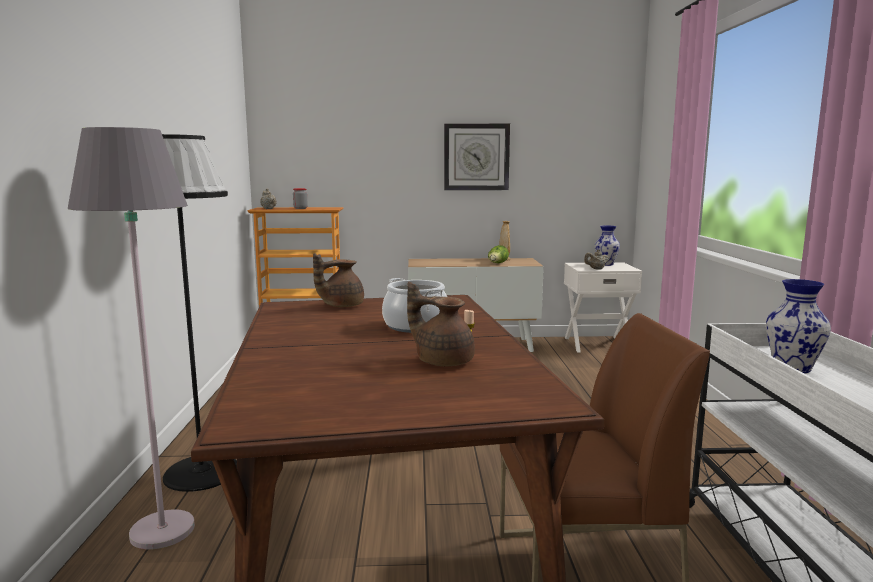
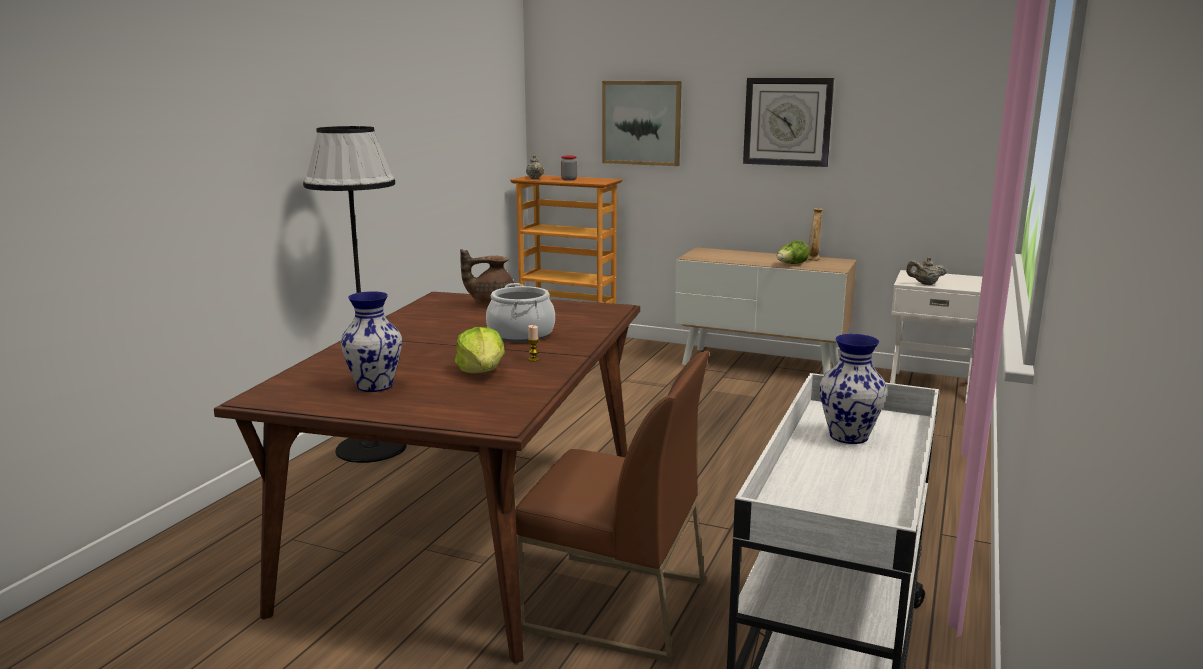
camera: 25 degrees right, 5 degrees up
grey floor lamp [68,127,195,550] -> none
brown teapot [407,282,475,366] -> lettuce [455,327,505,374]
vase [595,225,620,266] -> vase moved to [340,291,402,392]
none -> picture [602,81,682,166]

